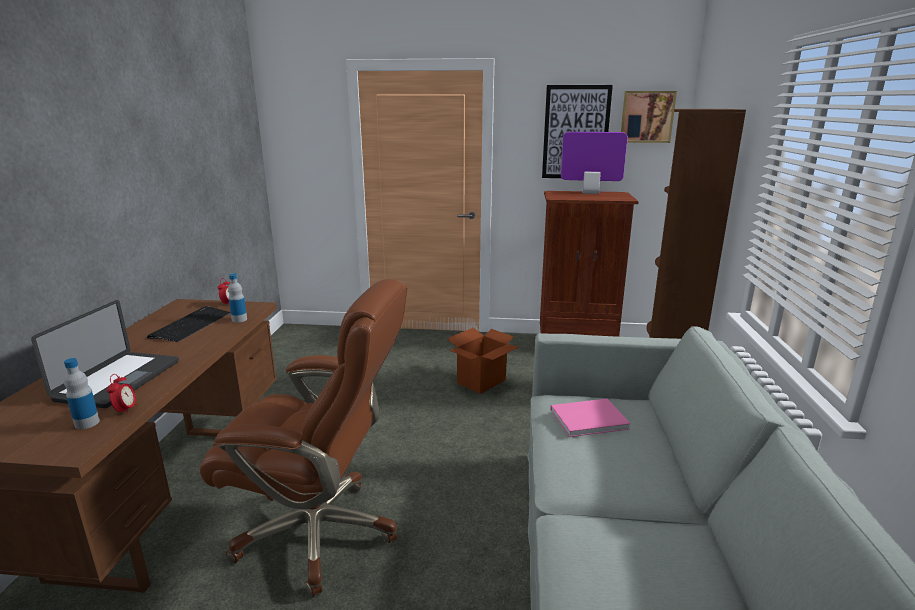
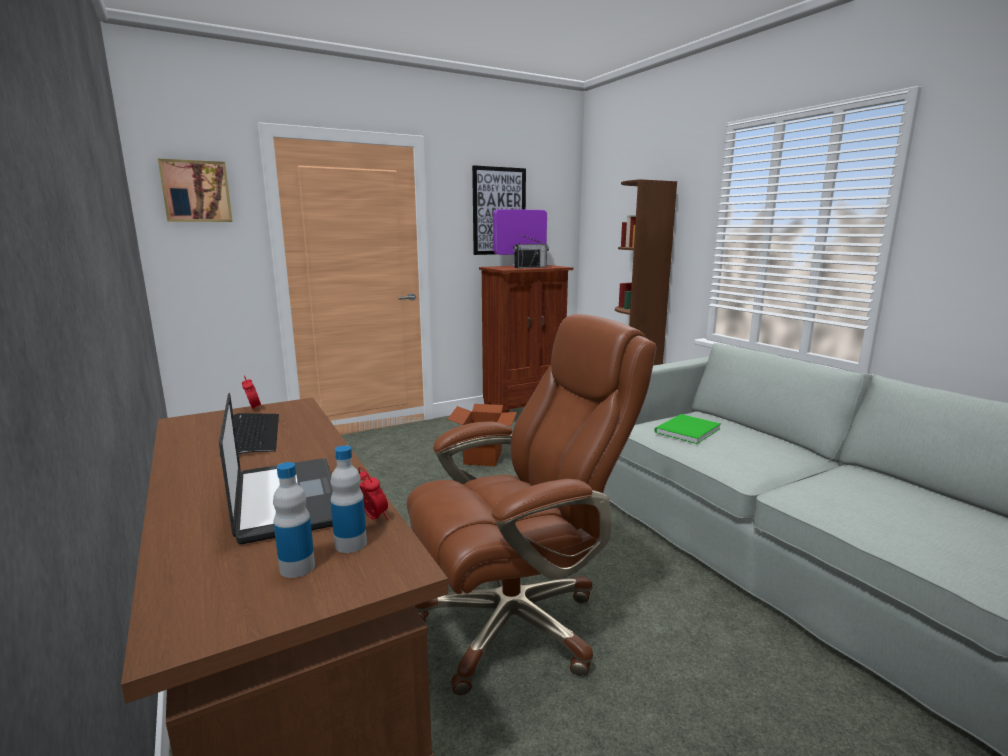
camera: 35 degrees left, 5 degrees down
bottle [228,273,247,323] -> bottle moved to [273,462,315,578]
pink book [550,399,631,437] -> green book [655,414,721,444]
picture [621,91,677,143] -> picture moved to [158,159,233,222]
none -> radio [513,234,549,268]

